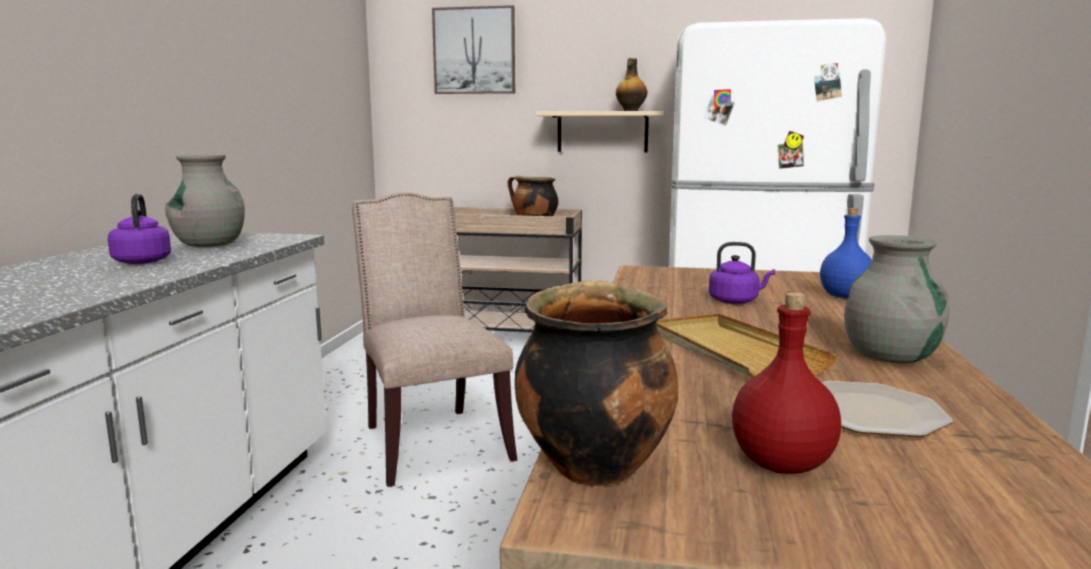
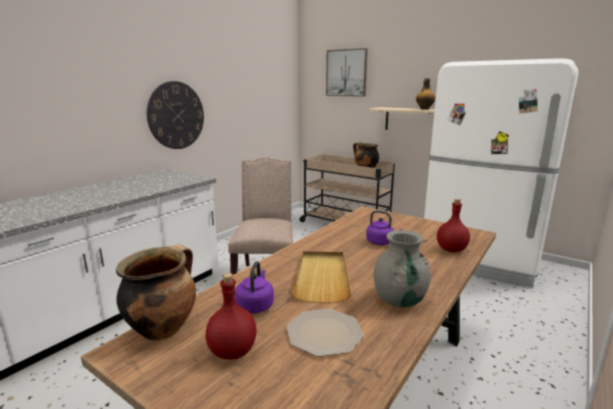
camera: 25 degrees right, 5 degrees up
purple kettle [108,194,171,264] -> purple kettle moved to [235,261,274,314]
grey vase [165,155,245,247] -> none
blue bottle [820,208,872,298] -> red bottle [437,199,470,252]
none -> wall clock [147,81,204,149]

